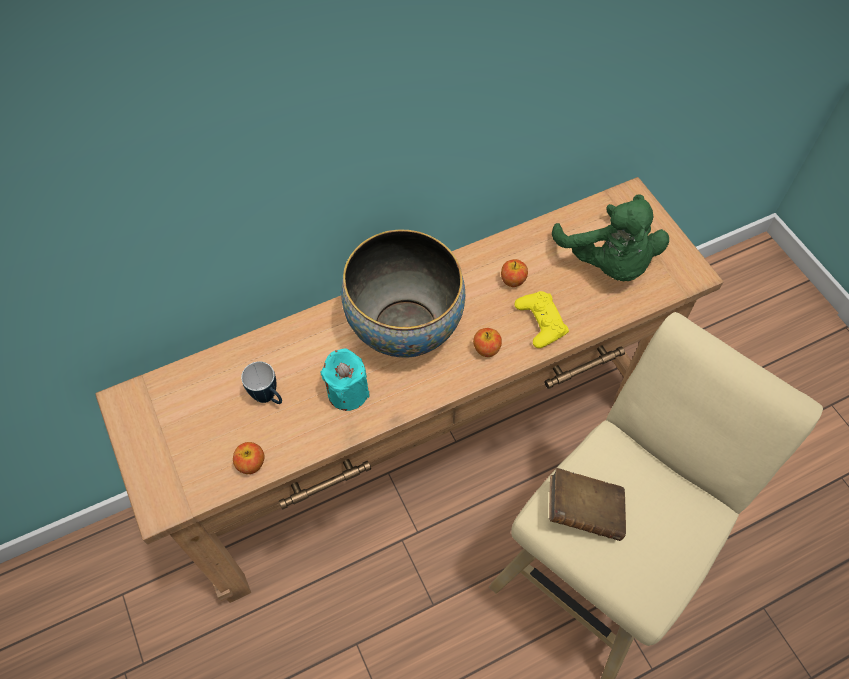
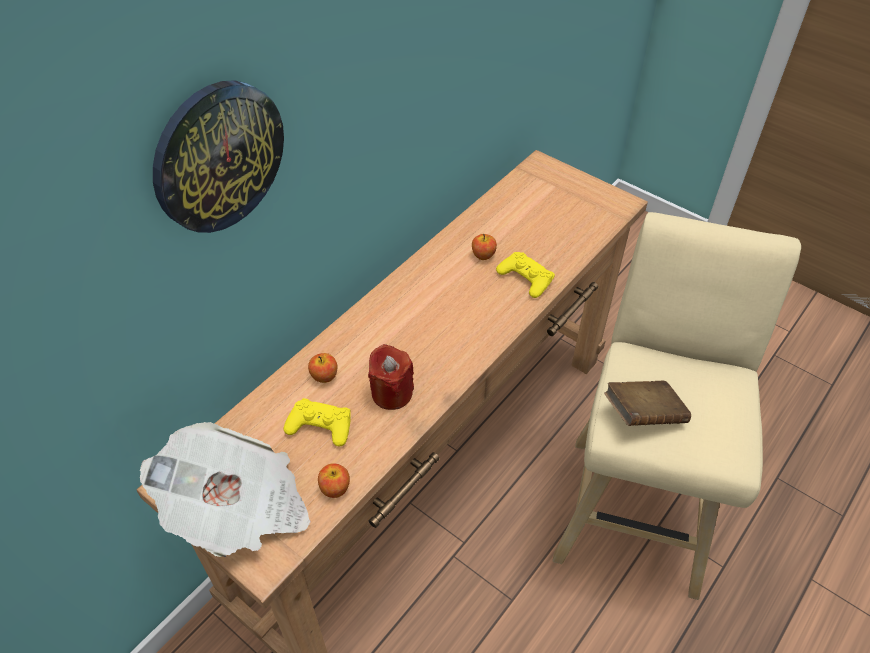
camera: 25 degrees left, 10 degrees down
mug [241,361,282,404] -> yellow game controller [283,398,351,446]
turquoise candle [320,348,370,411] -> red candle [368,344,414,410]
bowl [341,230,465,358] -> none
apple [473,328,502,357] -> apple moved to [308,353,338,383]
green plush toy [552,194,669,281] -> none
none -> newspaper [140,422,311,557]
none -> wall clock [153,80,284,233]

